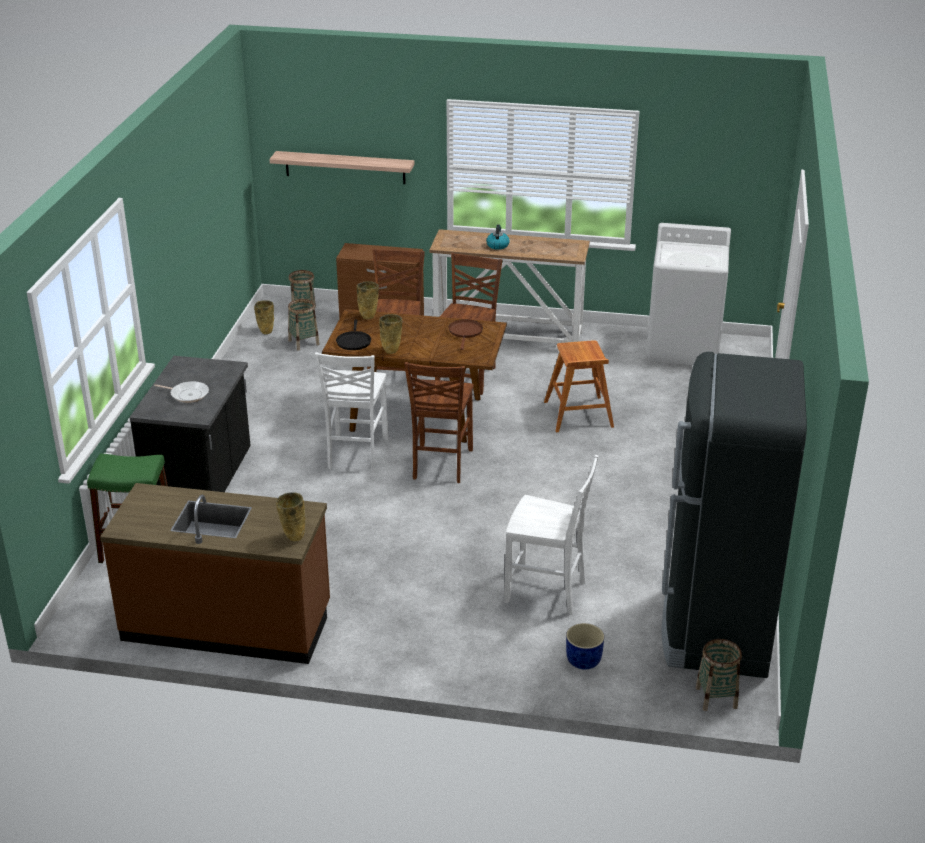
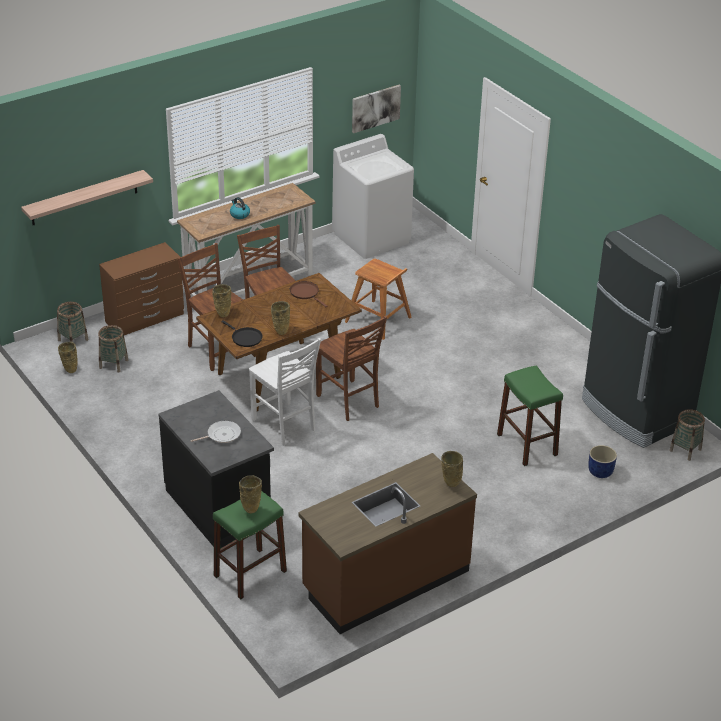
camera: 45 degrees left, 5 degrees up
white chair [504,455,598,615] -> green stool [497,365,563,466]
none -> beige vase [239,475,262,514]
none -> picture [352,85,401,133]

